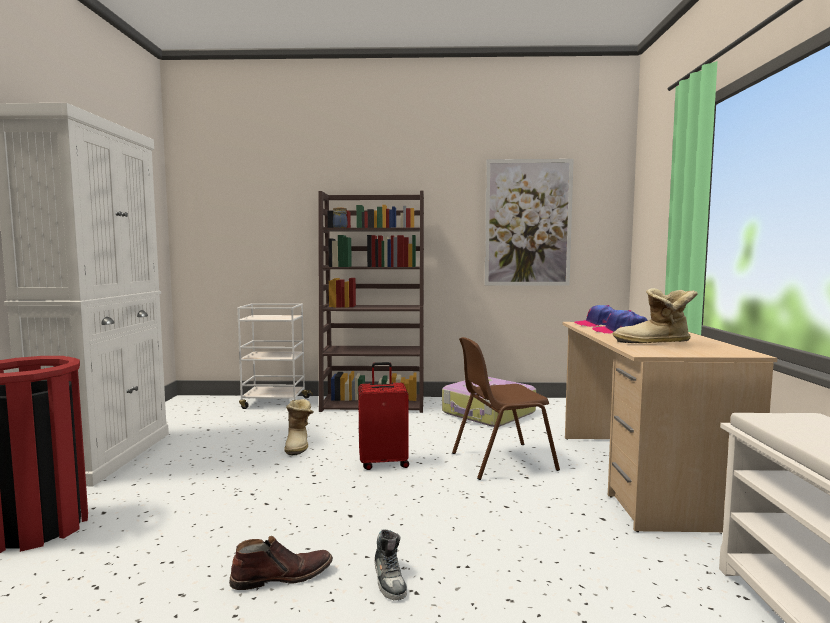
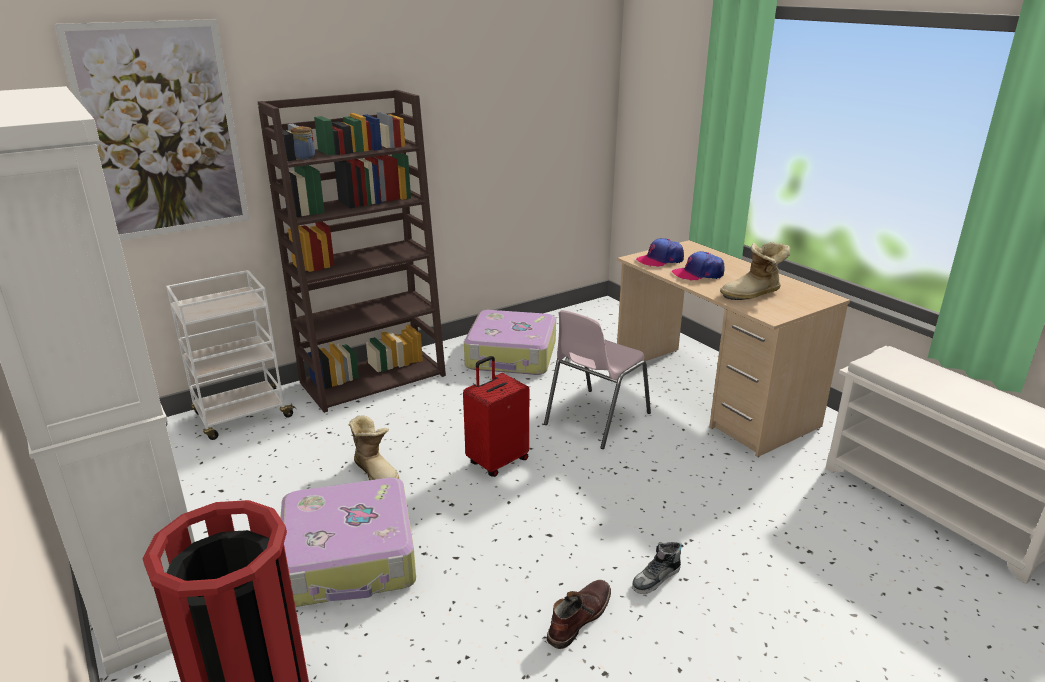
camera: 35 degrees left, 20 degrees up
shoe [374,530,407,600] -> shoe turned 105 degrees clockwise [632,542,683,594]
brown chair [452,337,560,480] -> pink chair [544,310,651,449]
picture [485,159,574,286] -> picture moved to [54,19,250,241]
none -> suitcase [280,478,416,607]

